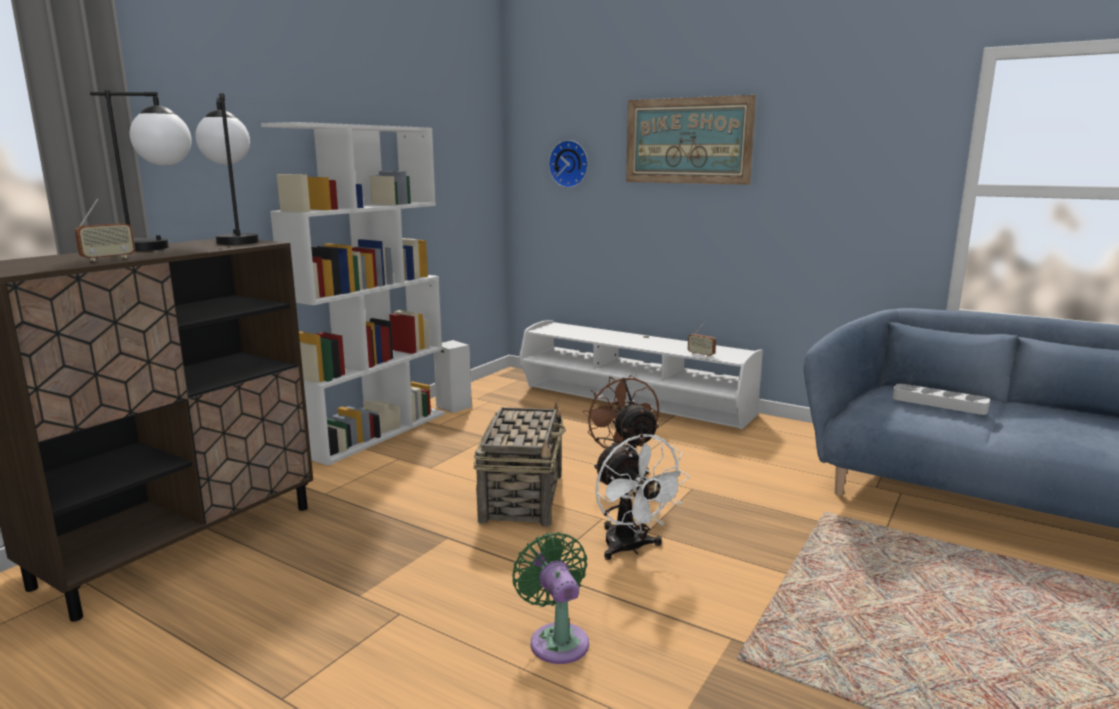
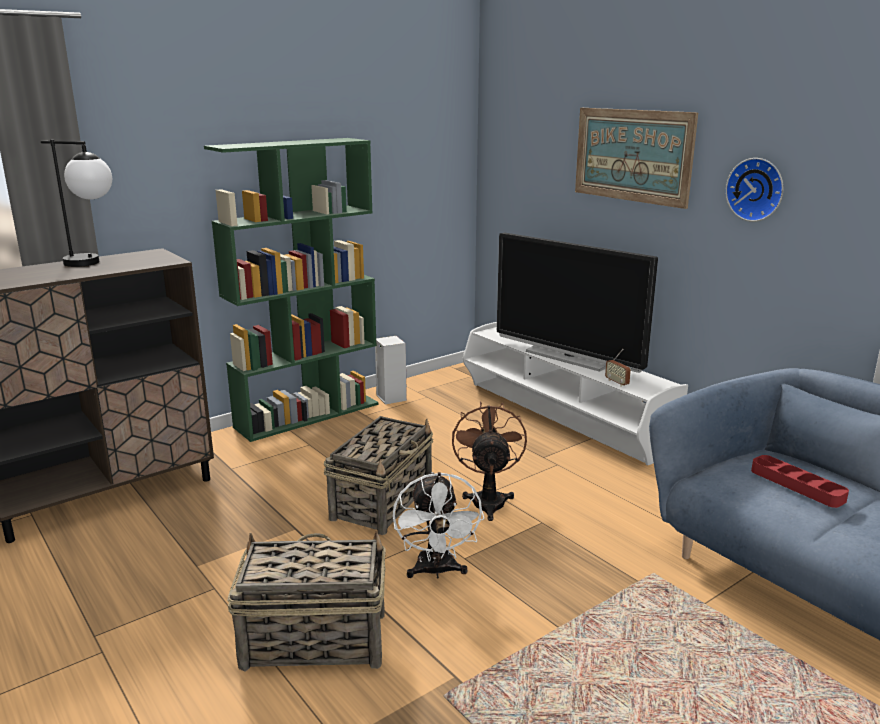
camera: 20 degrees right, 5 degrees up
radio [75,198,135,261] -> none
table lamp [195,93,259,245] -> none
white bookcase [261,122,445,465] -> green bookcase [204,138,378,442]
green fan [512,532,589,664] -> basket [227,531,386,672]
wall clock [548,140,588,188] -> wall clock moved to [725,158,783,222]
grey tray [893,384,990,415] -> red tray [751,455,849,508]
none -> television [497,233,658,373]

